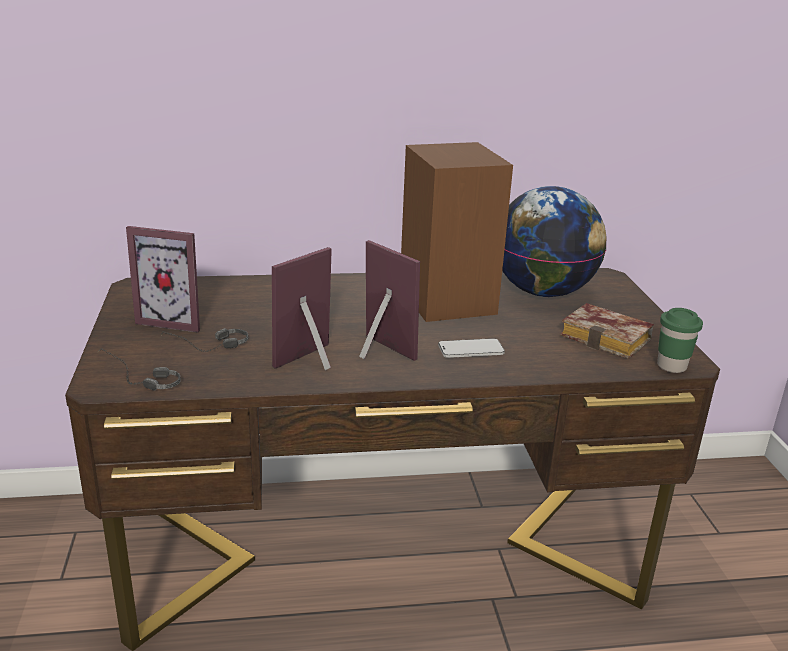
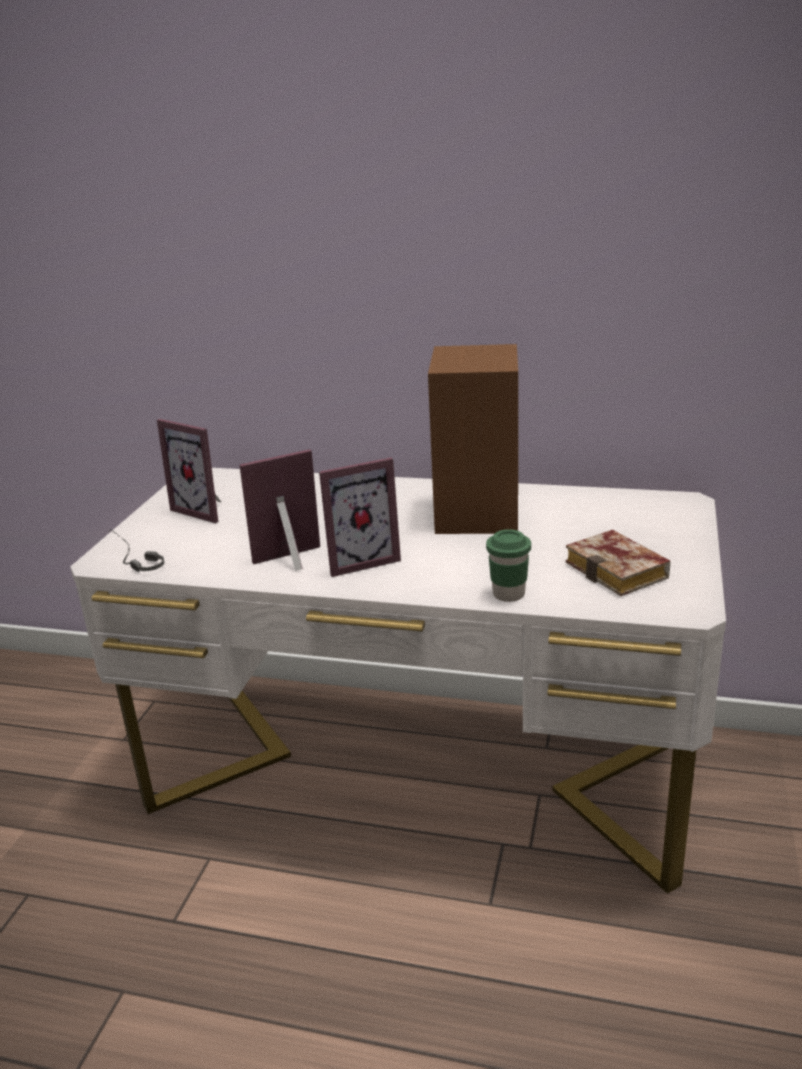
camera: 25 degrees right, 0 degrees up
brown desk [65,268,720,651] -> white desk [70,468,726,893]
headphones [161,328,248,352] -> none
picture frame [359,240,420,361] -> picture frame turned 90 degrees clockwise [319,457,401,577]
phone [438,338,505,358] -> none
globe [502,186,607,297] -> none
green cup [657,308,703,373] -> green cup moved to [486,529,531,602]

